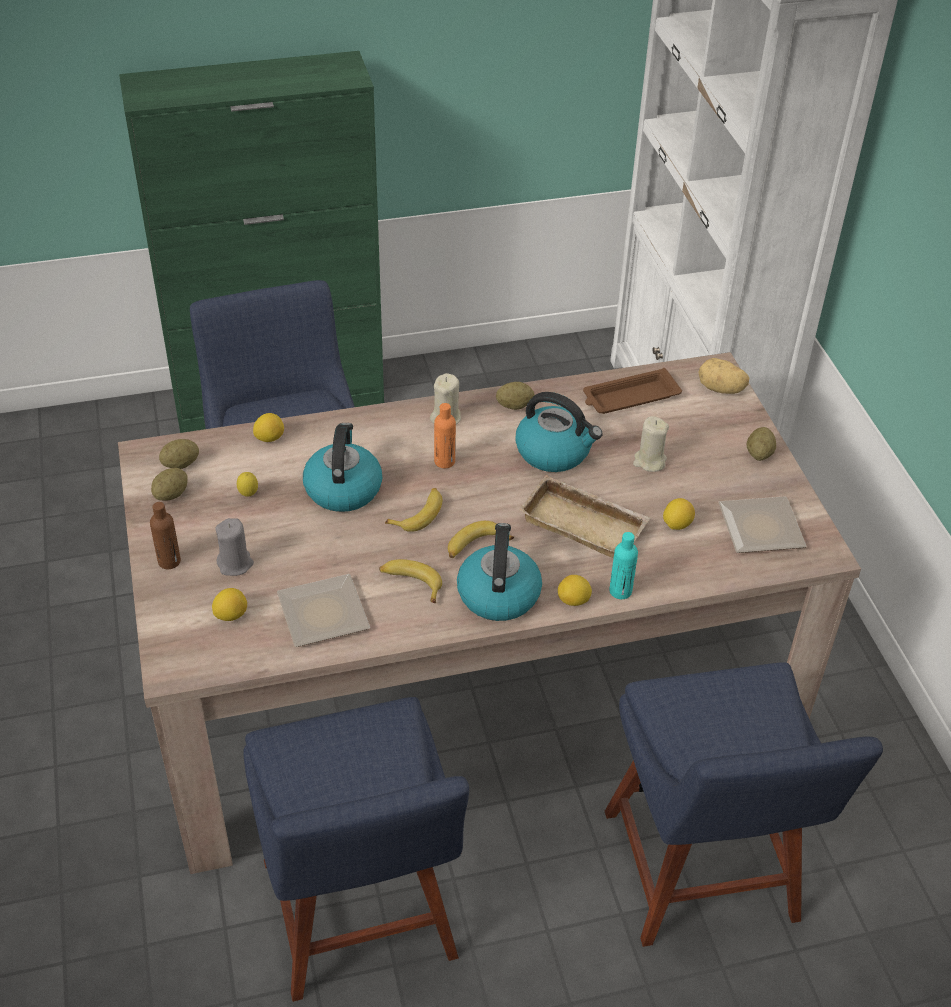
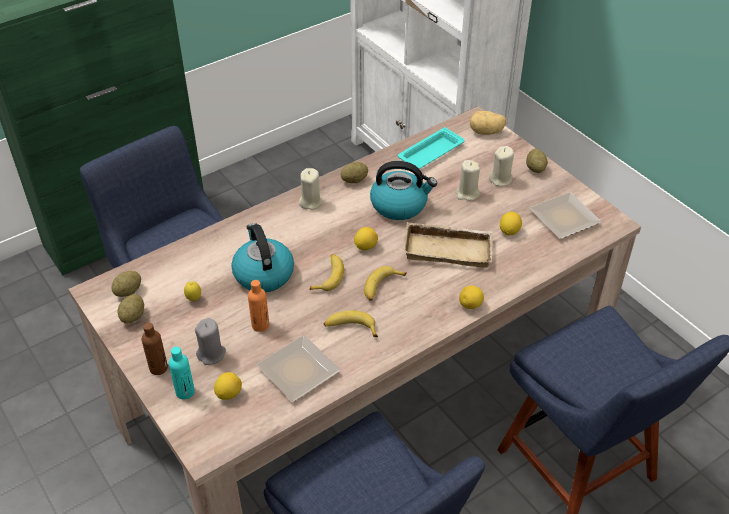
camera: 20 degrees left, 0 degrees up
lemon [253,413,284,442] -> lemon moved to [354,227,378,250]
orange bottle [434,403,456,468] -> orange bottle moved to [248,280,269,332]
kettle [457,523,542,621] -> none
brown tray [583,368,682,414] -> turquoise tray [398,127,465,169]
turquoise bottle [609,532,638,599] -> turquoise bottle moved to [169,347,195,399]
none -> beige candle [489,146,514,186]

